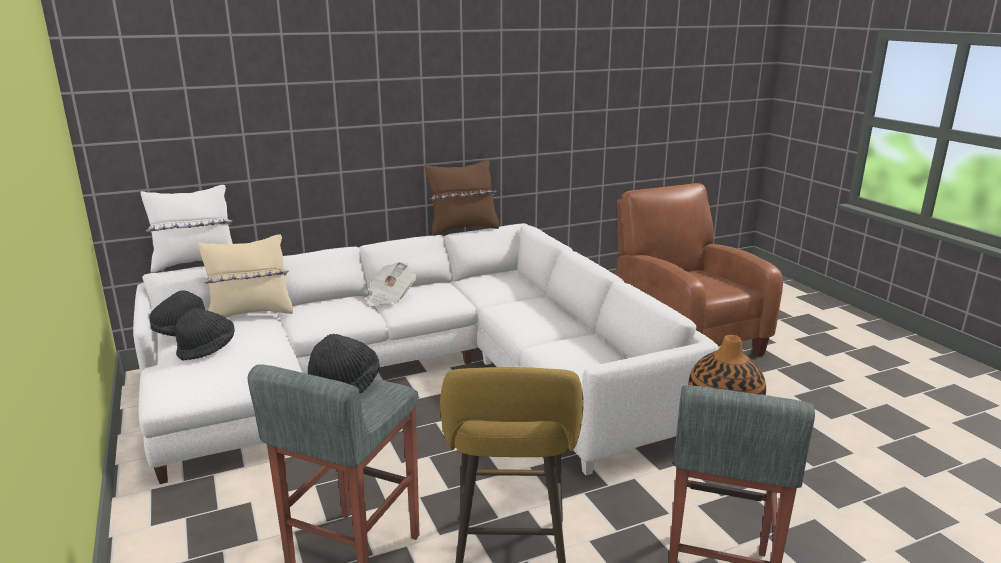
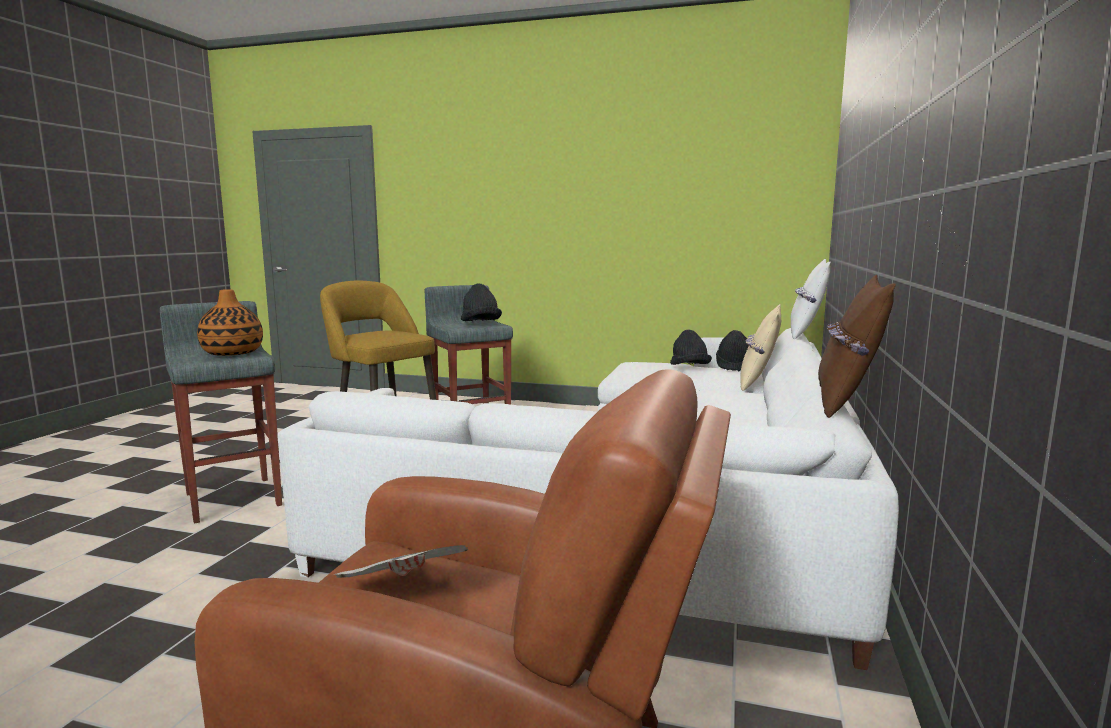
camera: 130 degrees right, 10 degrees down
newspaper [368,262,416,305] -> newspaper moved to [334,545,468,578]

